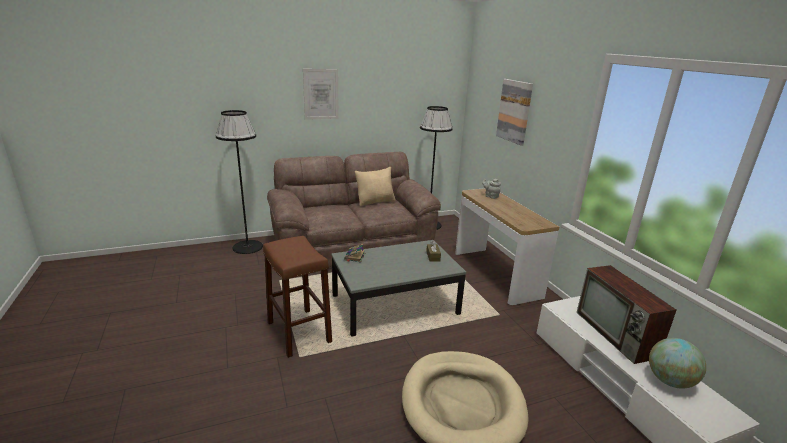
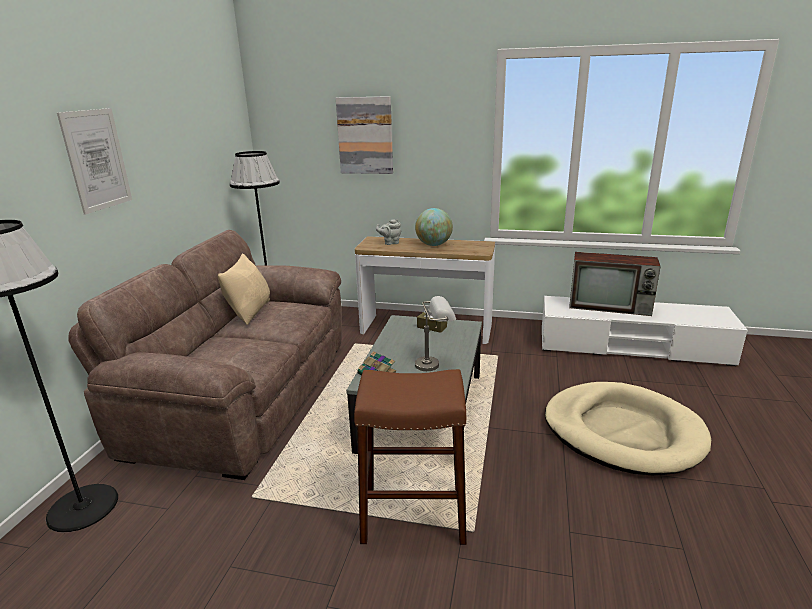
camera: 55 degrees left, 0 degrees up
globe [649,338,706,389] -> globe moved to [415,208,453,246]
none -> grey table lamp [415,296,456,371]

